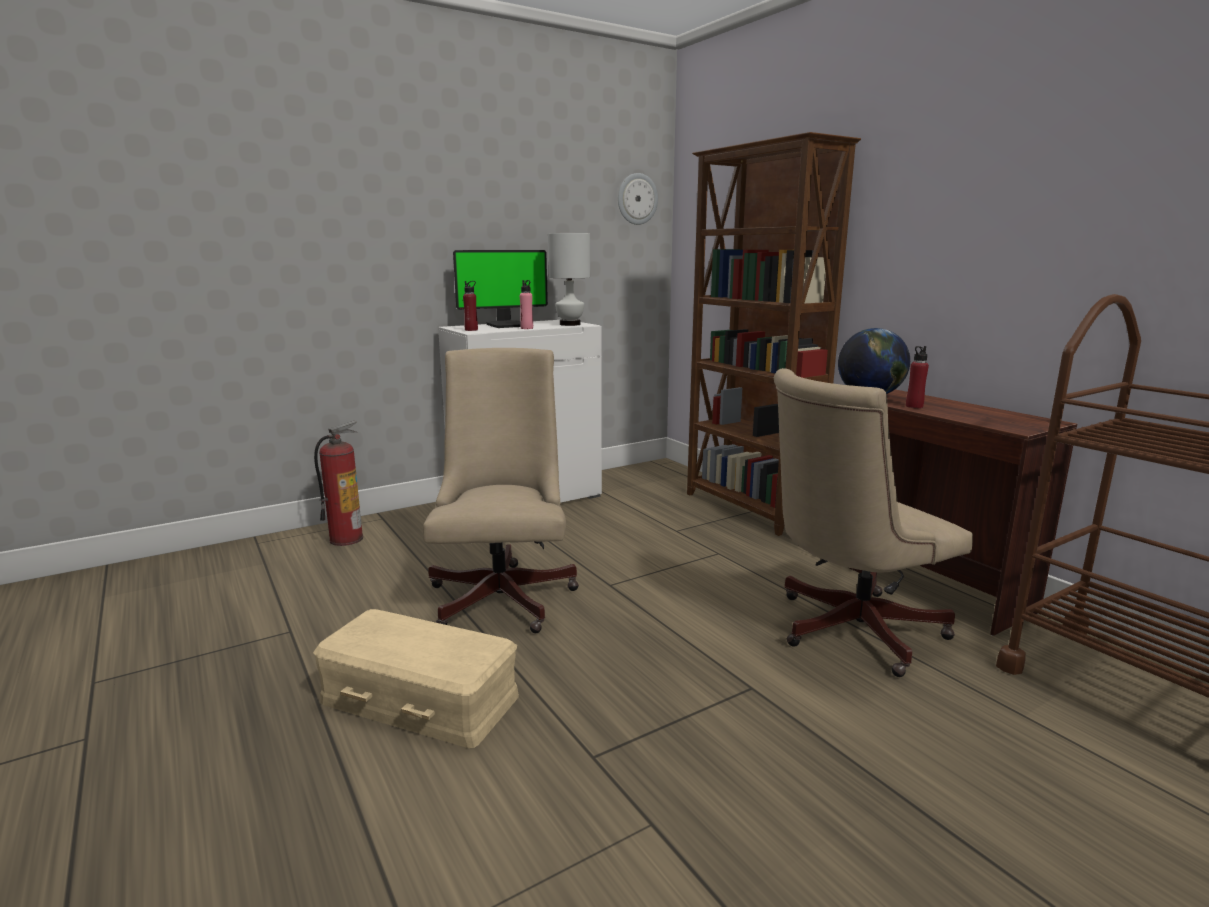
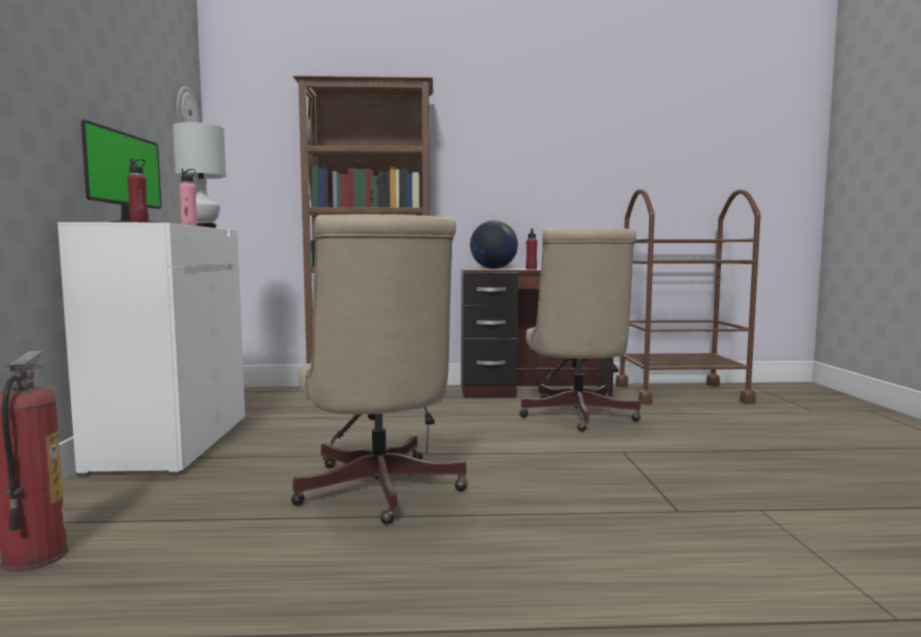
camera: 60 degrees left, 10 degrees down
beige storage box [313,609,519,748] -> none
beige office chair [423,348,579,633] -> beige office chair turned 135 degrees counterclockwise [291,214,467,525]

